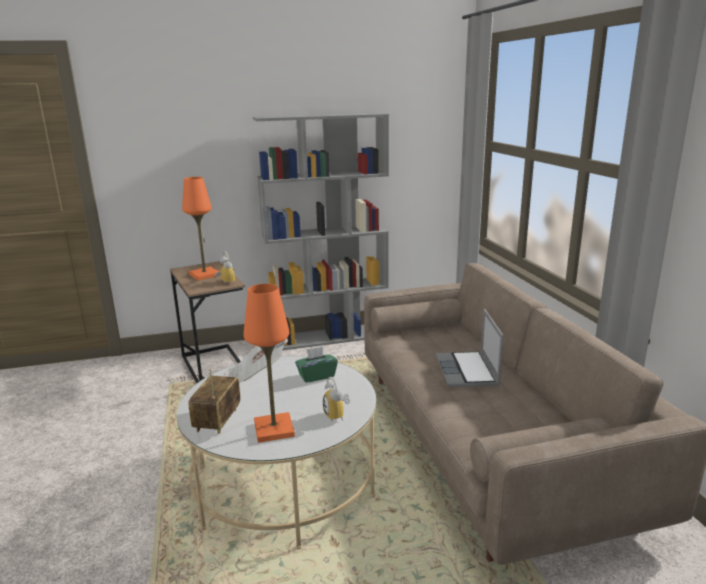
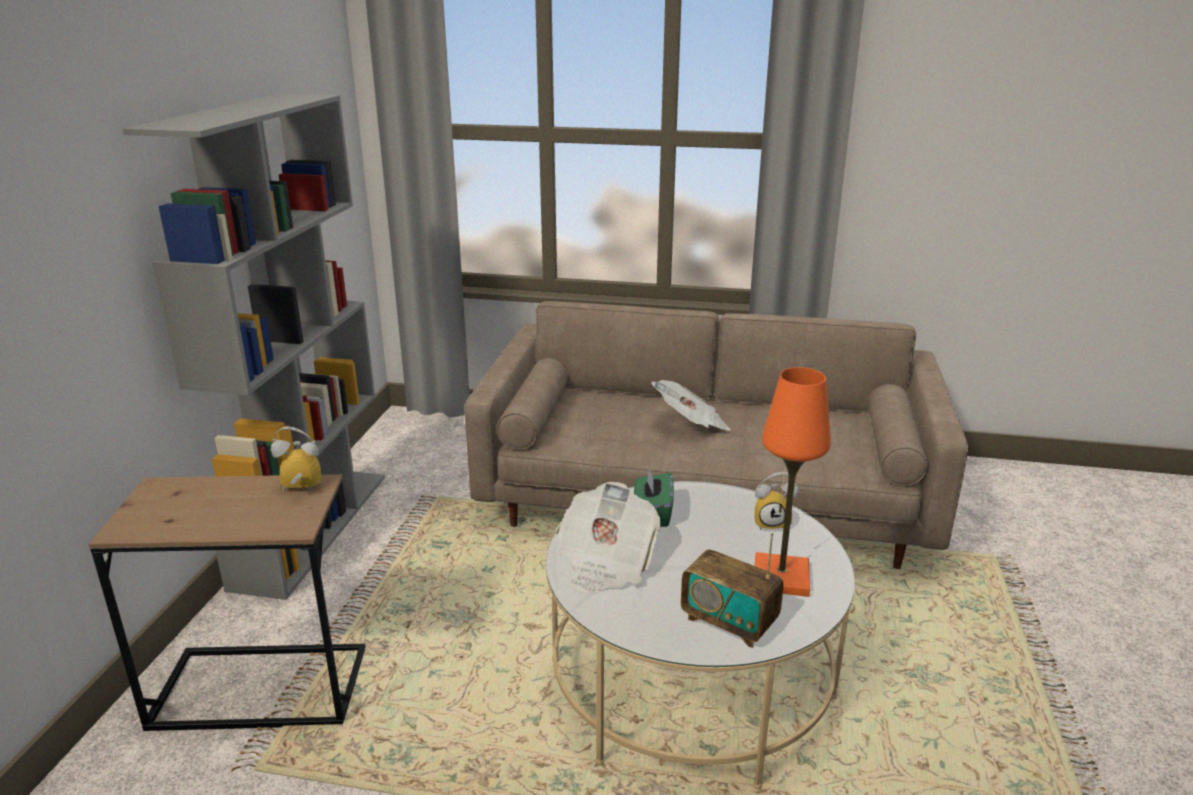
camera: 65 degrees left, 5 degrees up
orange table lamp [182,177,220,281] -> none
laptop [436,309,504,387] -> newspaper [651,380,731,431]

